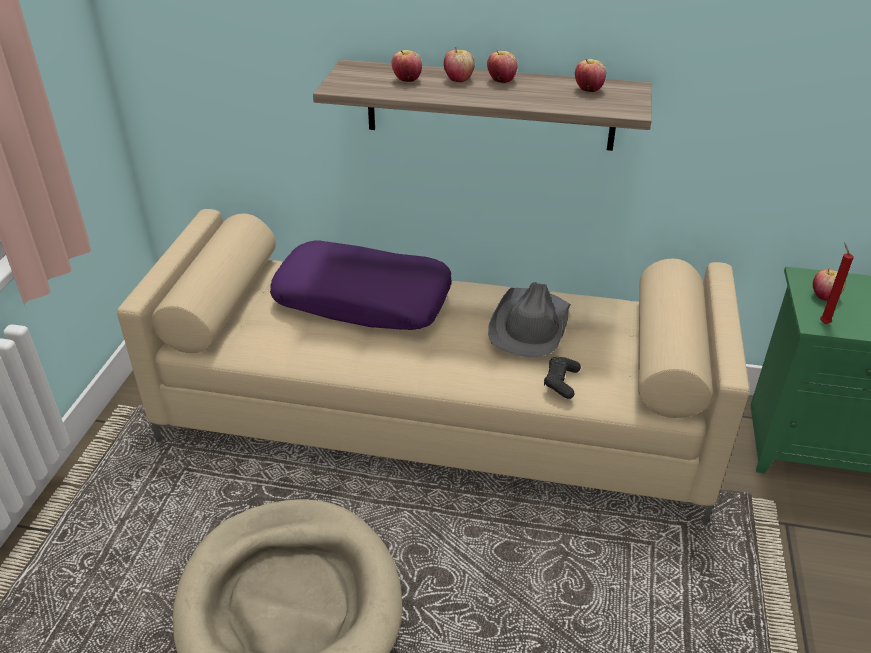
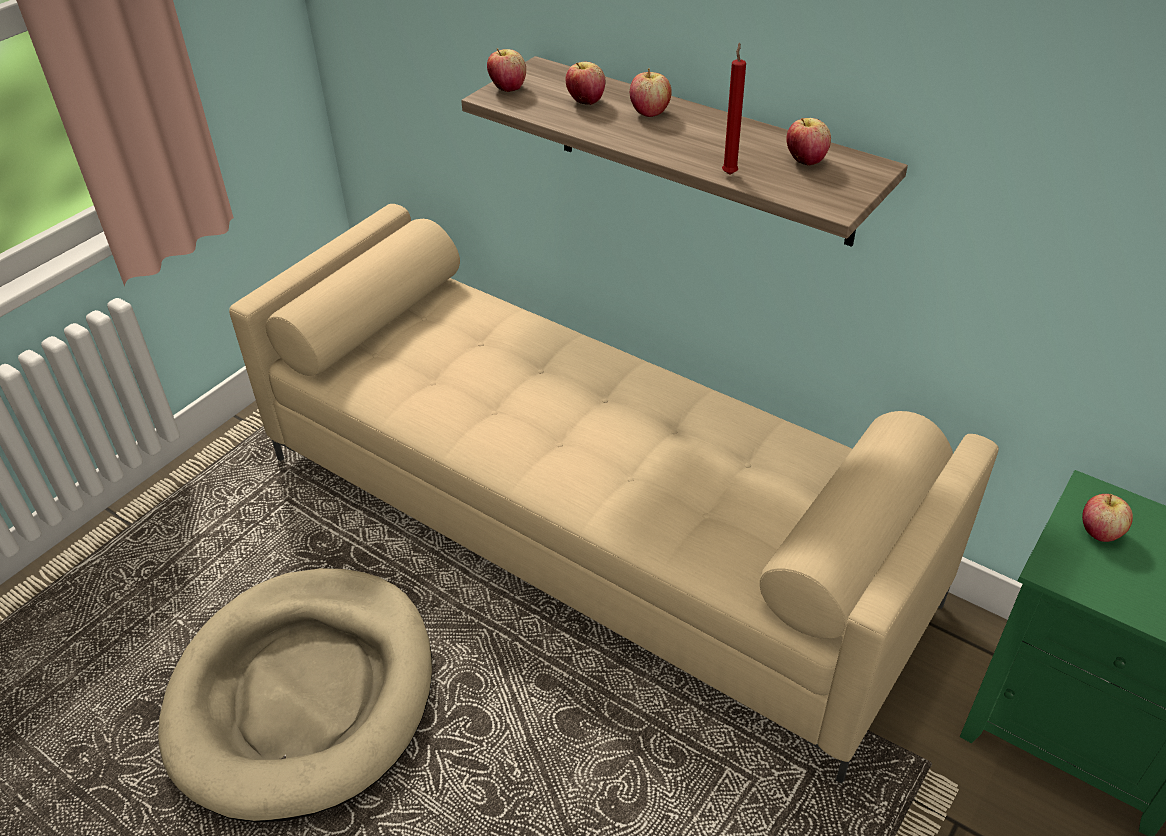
camera: 25 degrees right, 5 degrees up
purple pillow [270,240,451,330] -> none
apple [487,50,518,83] -> apple moved to [487,48,526,92]
grey hat [488,282,571,357] -> none
black game controller [544,357,581,399] -> none
red candle [820,243,854,324] -> red candle moved to [722,42,746,175]

